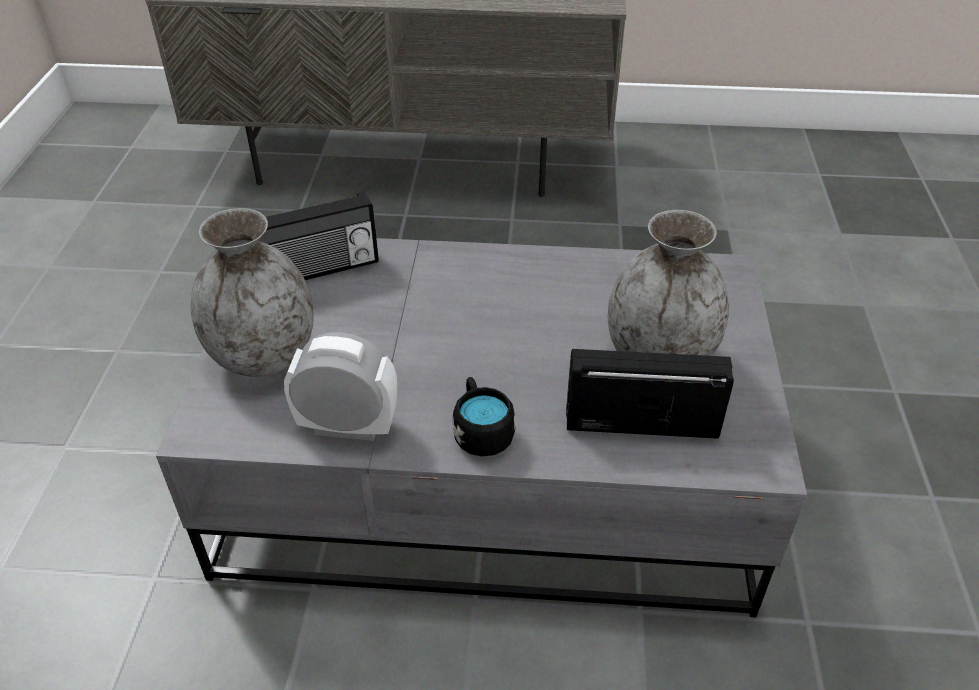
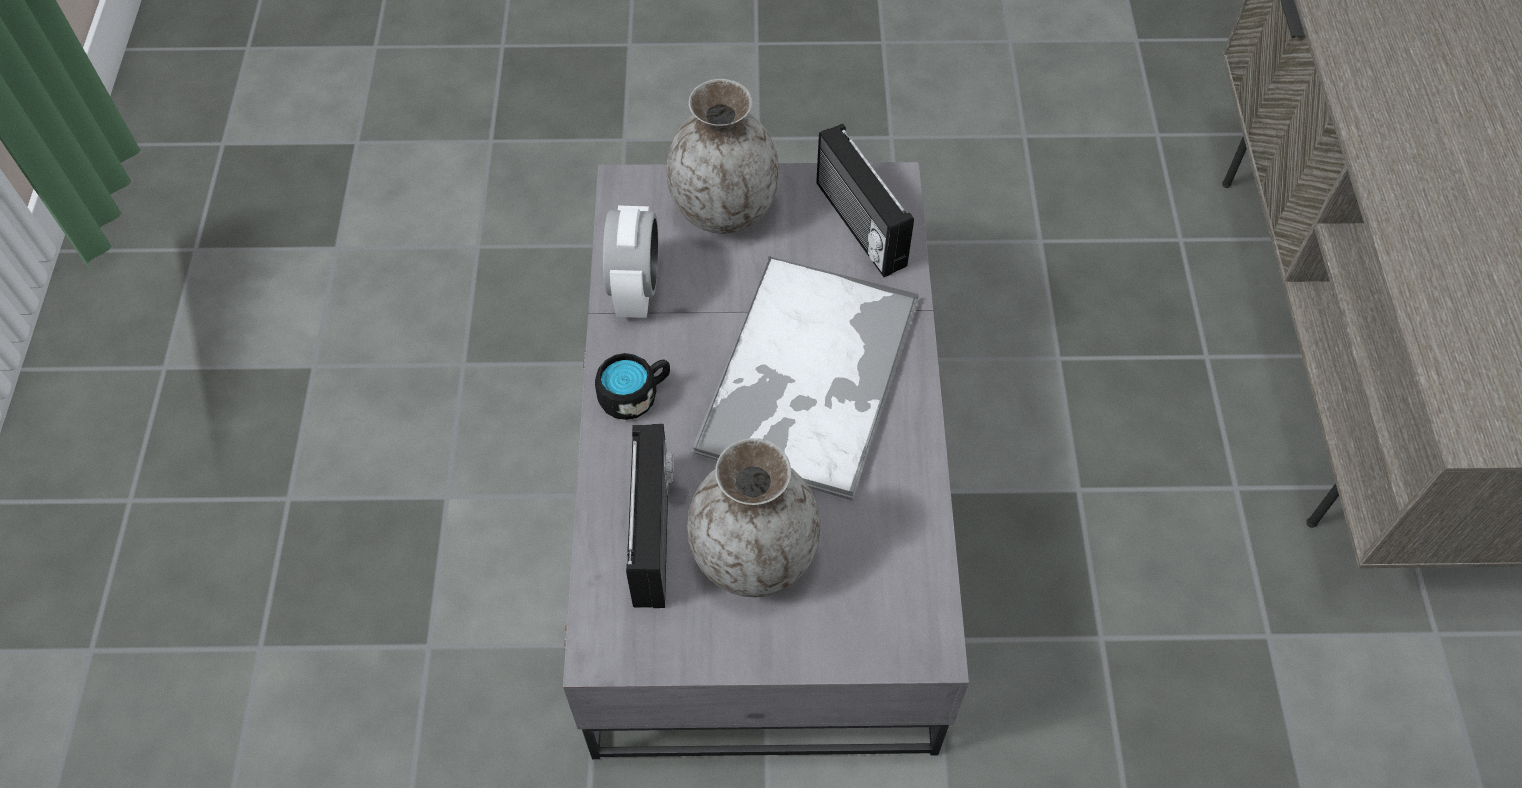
camera: 85 degrees right, 15 degrees up
none -> tray [691,255,919,501]

